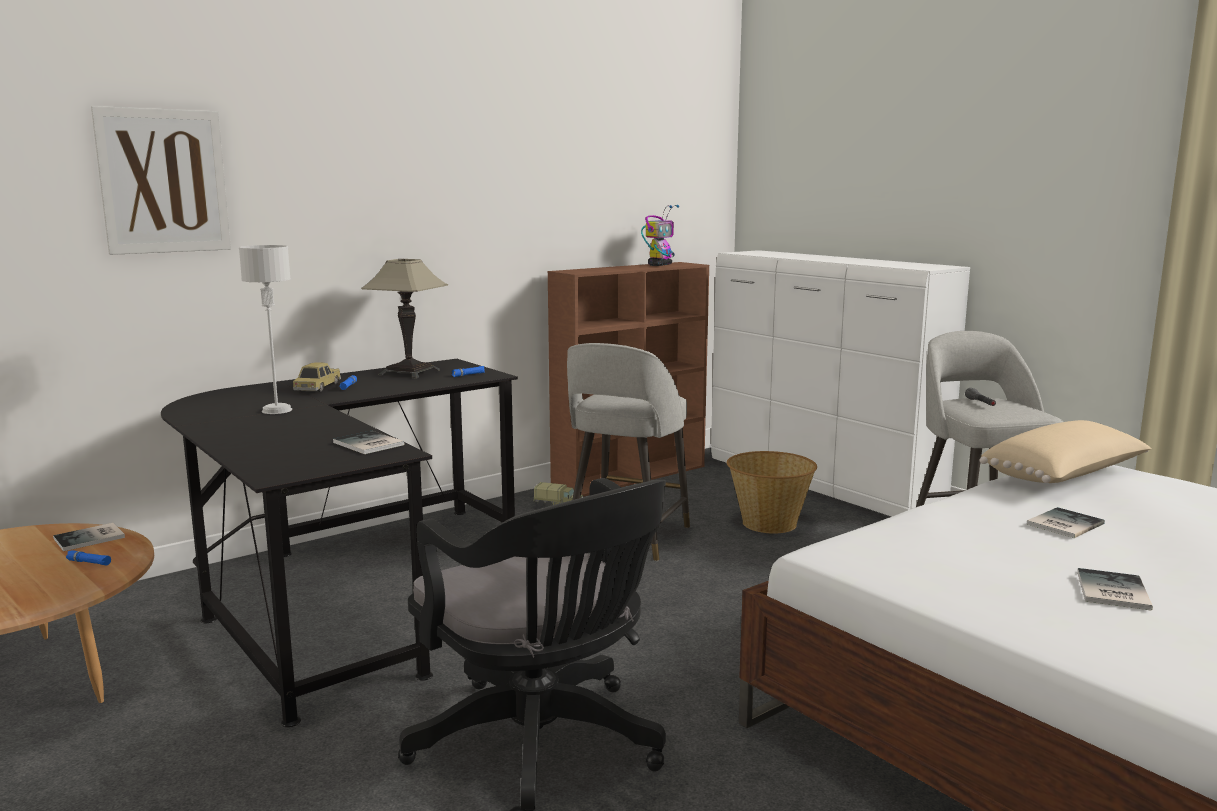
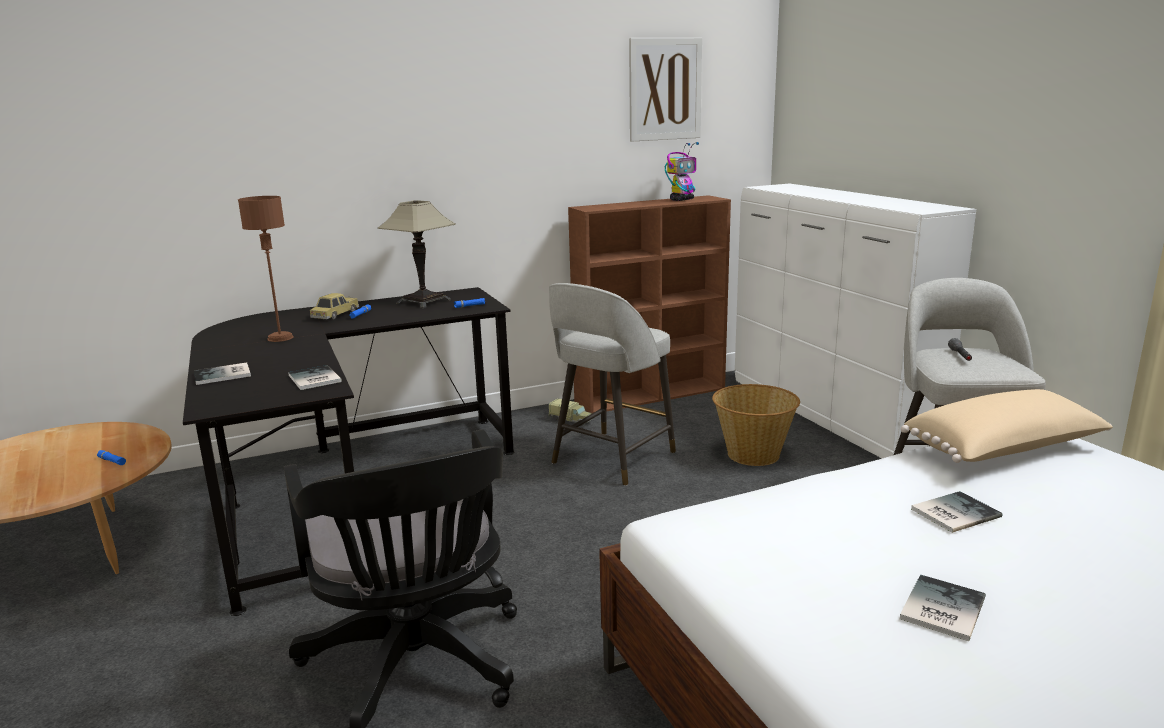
camera: 15 degrees right, 5 degrees up
book [53,523,125,551] -> book moved to [194,362,251,385]
picture [91,106,231,255] -> picture moved to [629,38,702,142]
grey table lamp [239,245,292,414] -> brown table lamp [238,196,293,342]

